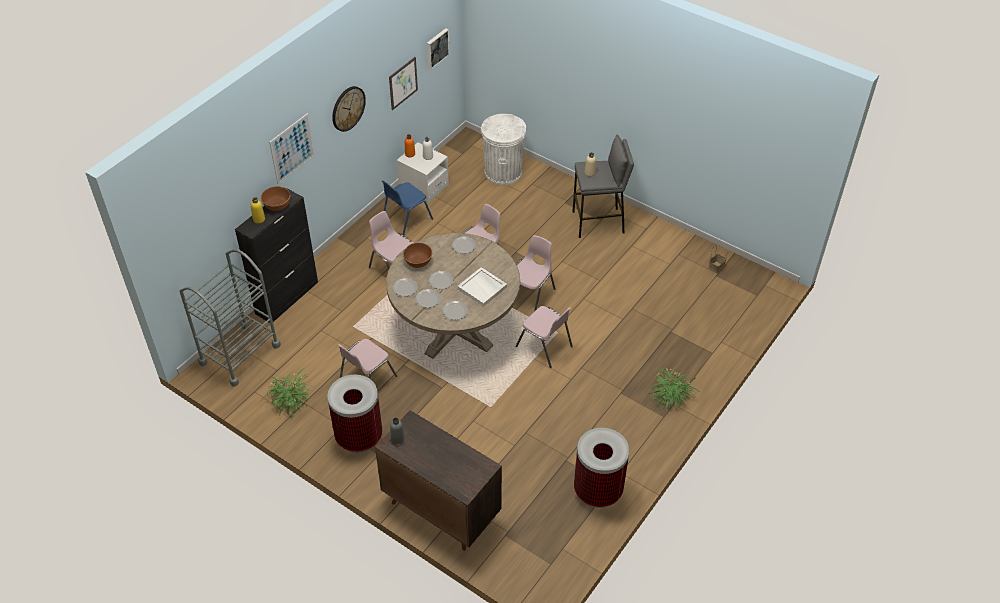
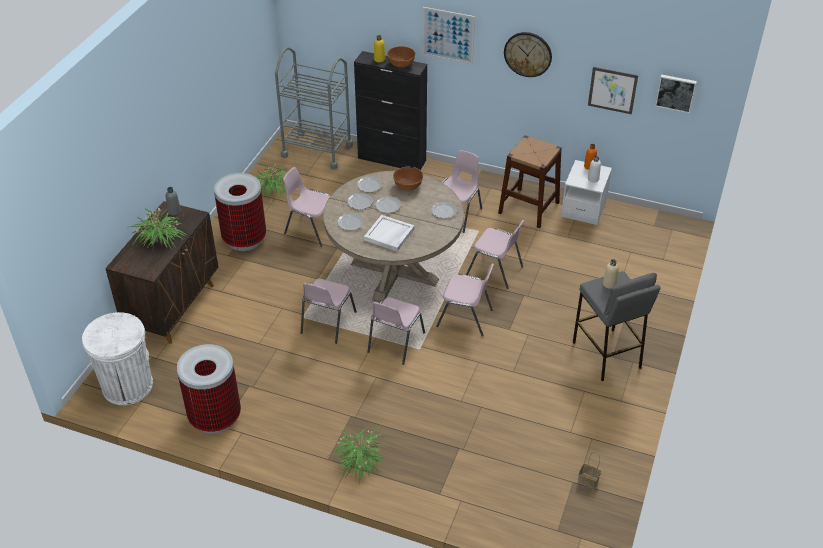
camera: 75 degrees right, 5 degrees down
blue chair [382,180,433,235] -> brown stool [498,135,562,228]
white trash can [481,114,526,185] -> white trash can moved to [82,312,153,405]
none -> potted plant [130,208,187,248]
none -> pink chair [301,279,357,344]

